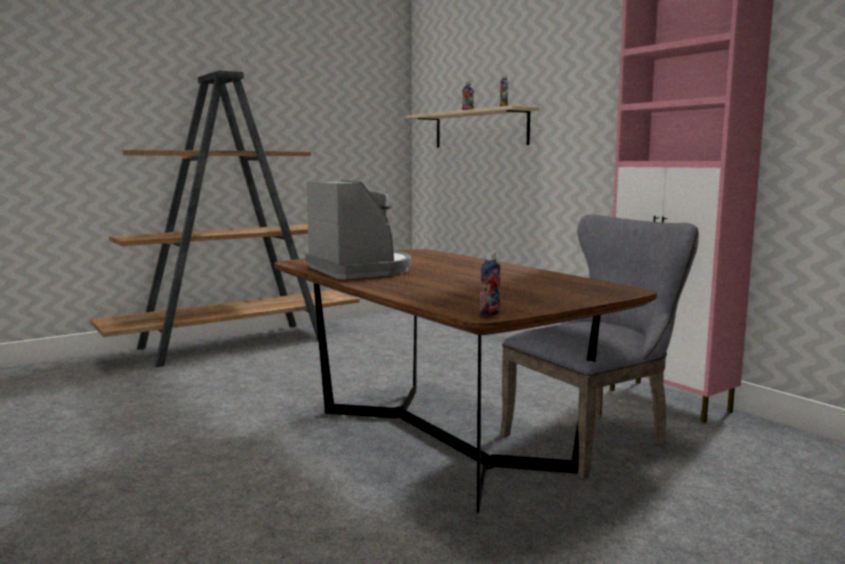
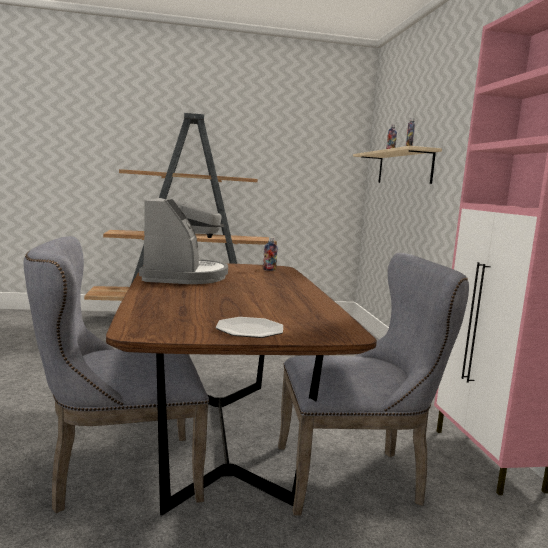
camera: 25 degrees right, 0 degrees up
bottle [480,252,500,316] -> bottle moved to [263,237,278,271]
none -> grey chair [23,236,209,513]
none -> plate [215,317,283,338]

